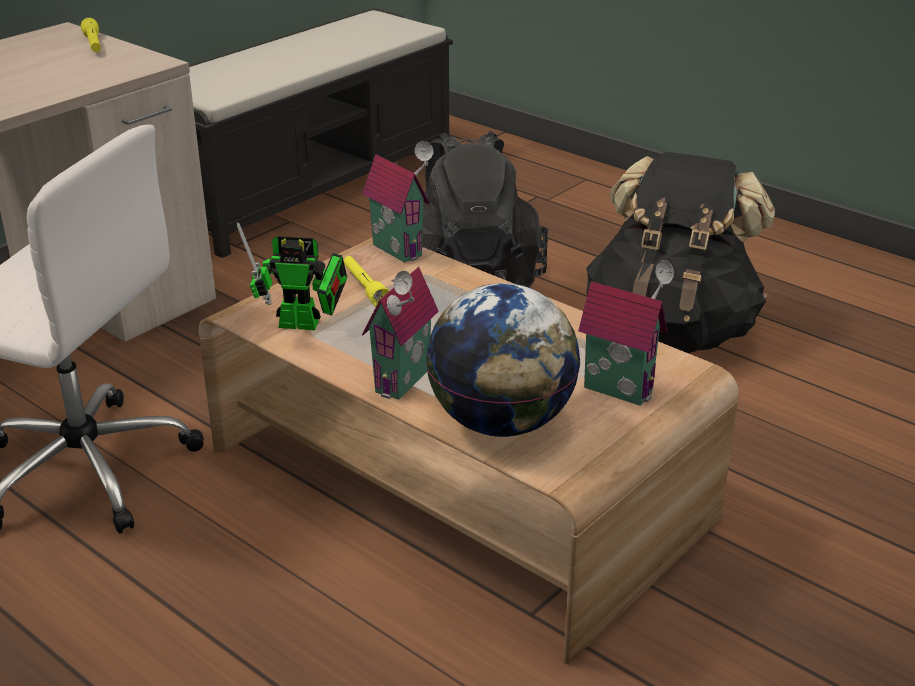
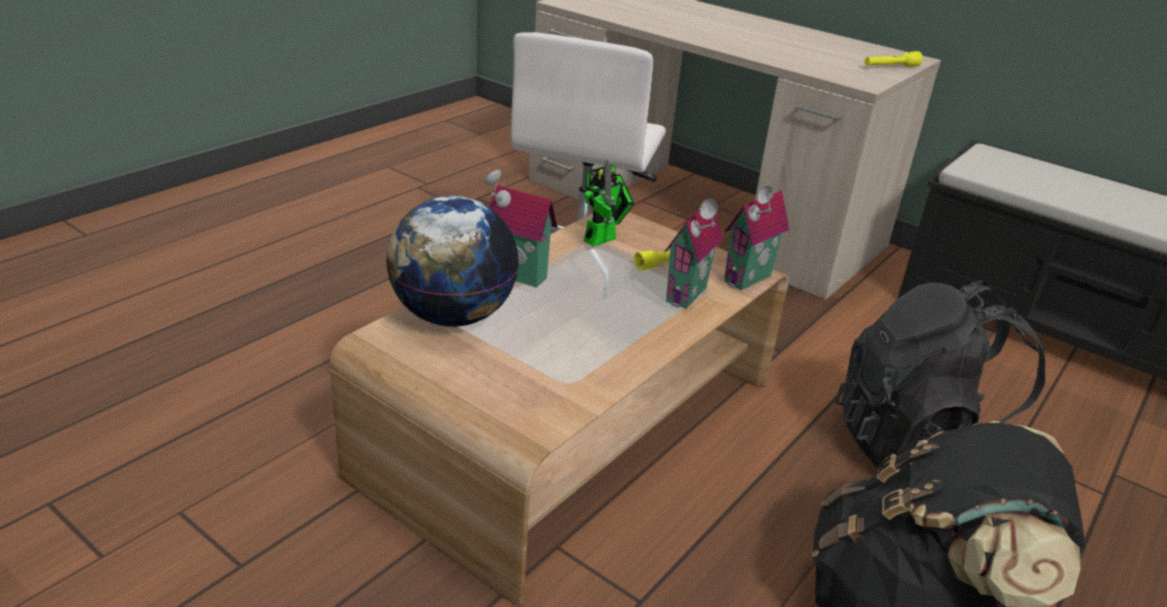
camera: 85 degrees right, 0 degrees up
toy robot [237,222,347,330] -> toy robot turned 135 degrees counterclockwise [584,159,634,247]
toy house [578,260,674,406] -> toy house moved to [664,199,723,309]

